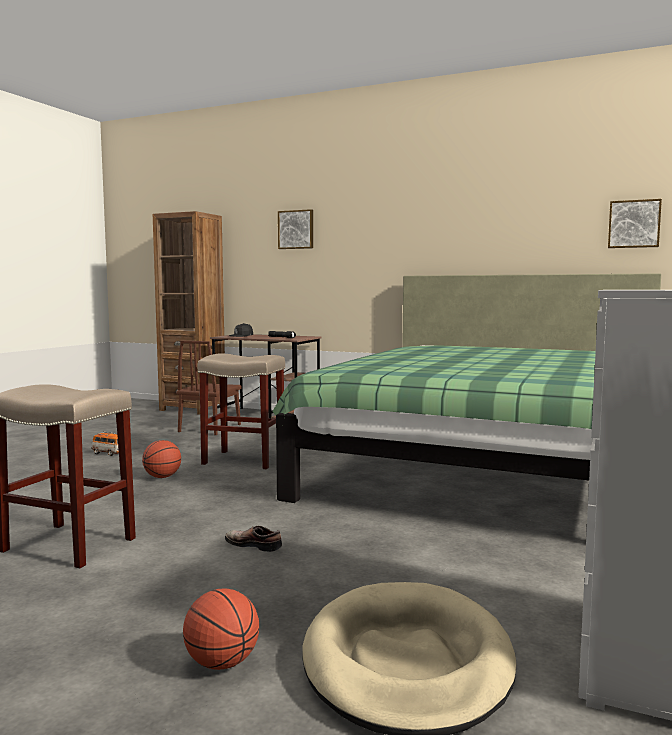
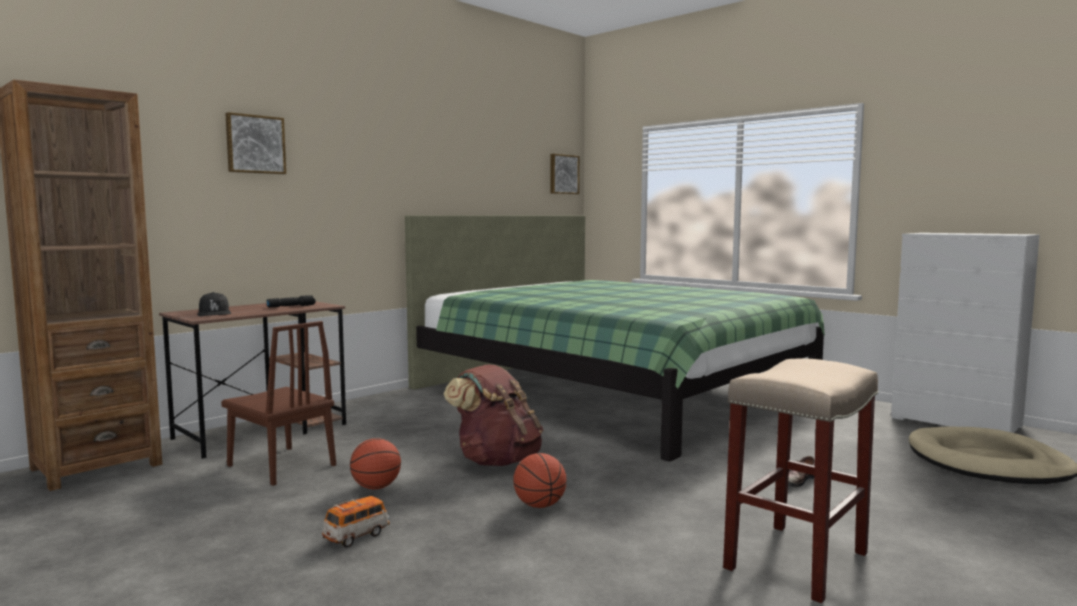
camera: 70 degrees left, 0 degrees up
basketball [183,588,259,670] -> basketball moved to [350,438,401,489]
beige stool [198,353,285,469] -> brown backpack [444,364,543,466]

